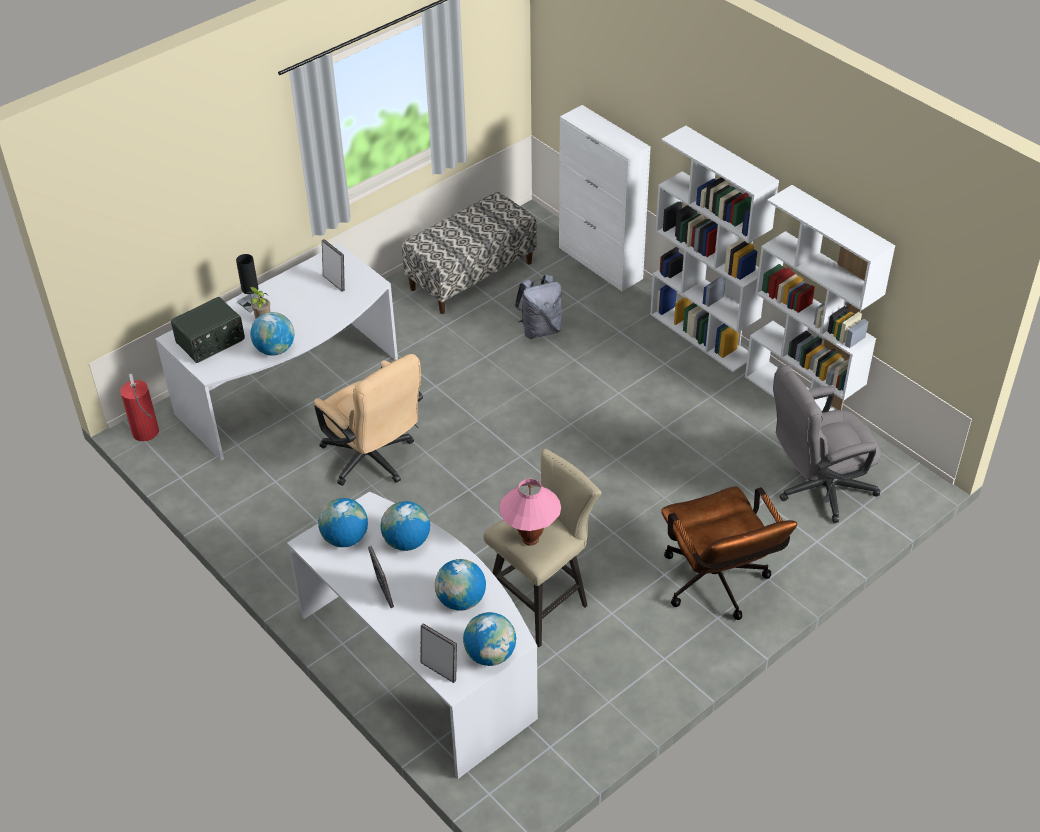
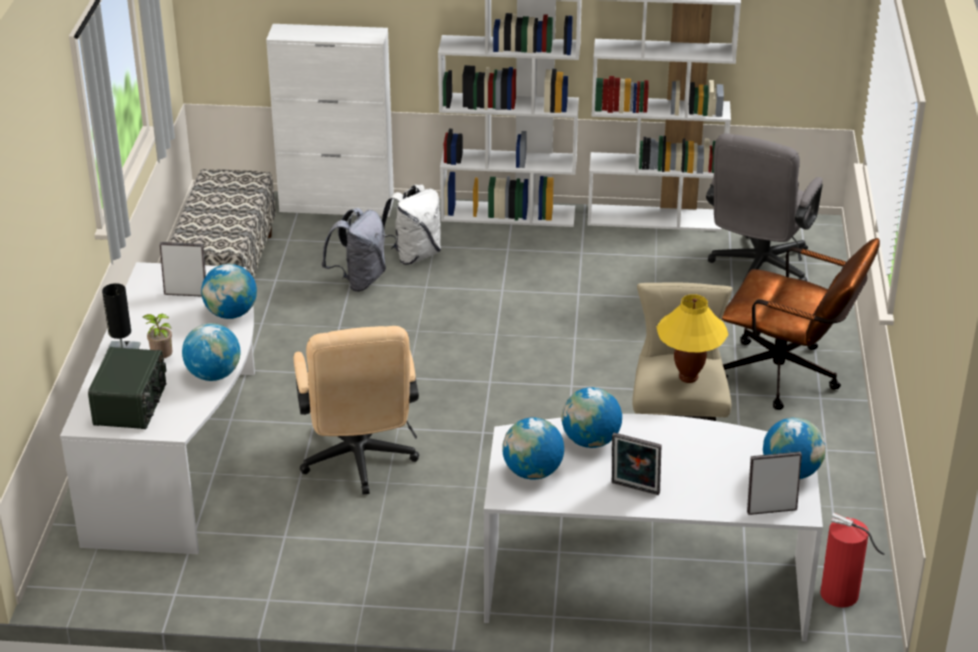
camera: 45 degrees left, 10 degrees down
fire extinguisher [120,374,159,441] -> fire extinguisher moved to [820,513,885,607]
beige office chair [314,354,423,486] -> beige office chair turned 75 degrees clockwise [293,326,419,494]
globe [435,559,486,611] -> globe moved to [201,264,257,319]
pink table lamp [499,479,561,546] -> yellow table lamp [657,294,729,383]
none -> white backpack [381,185,441,265]

